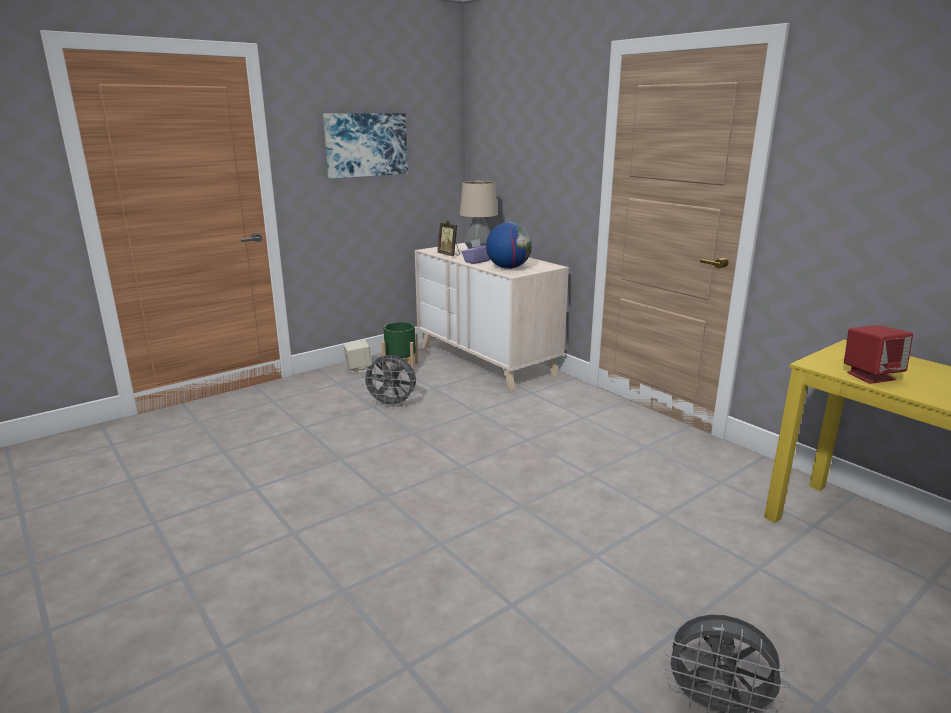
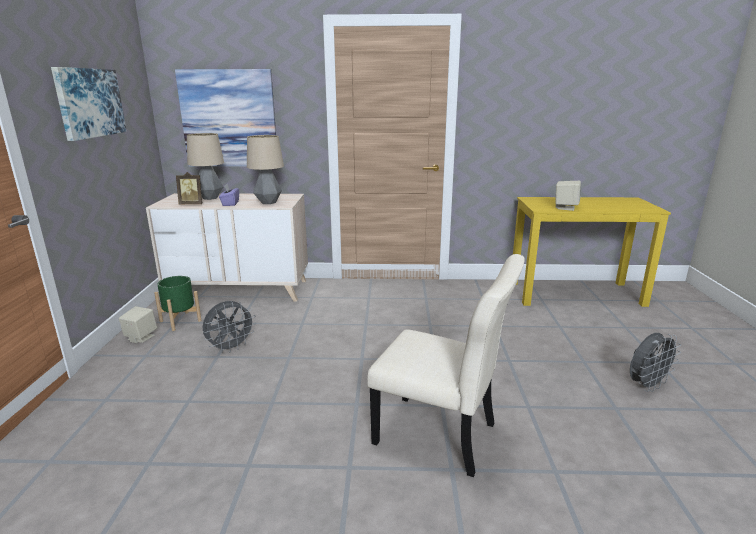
camera: 50 degrees left, 0 degrees up
globe [486,222,532,269] -> table lamp [247,135,284,204]
red speaker [844,325,913,384] -> beige speaker [555,181,581,211]
none -> picture [175,69,276,167]
none -> beige chair [367,254,525,477]

